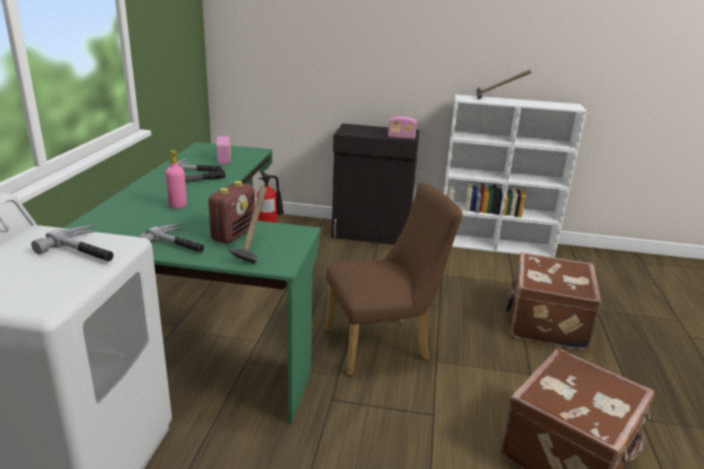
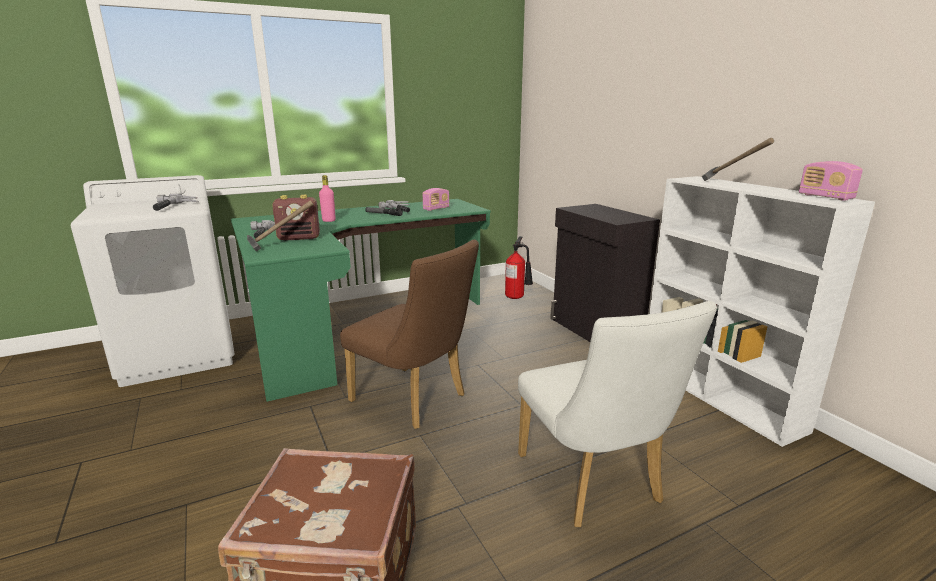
camera: 55 degrees right, 5 degrees down
radio [388,116,417,139] -> radio moved to [799,161,863,201]
brown suitcase [505,252,601,351] -> white chair [518,301,717,527]

